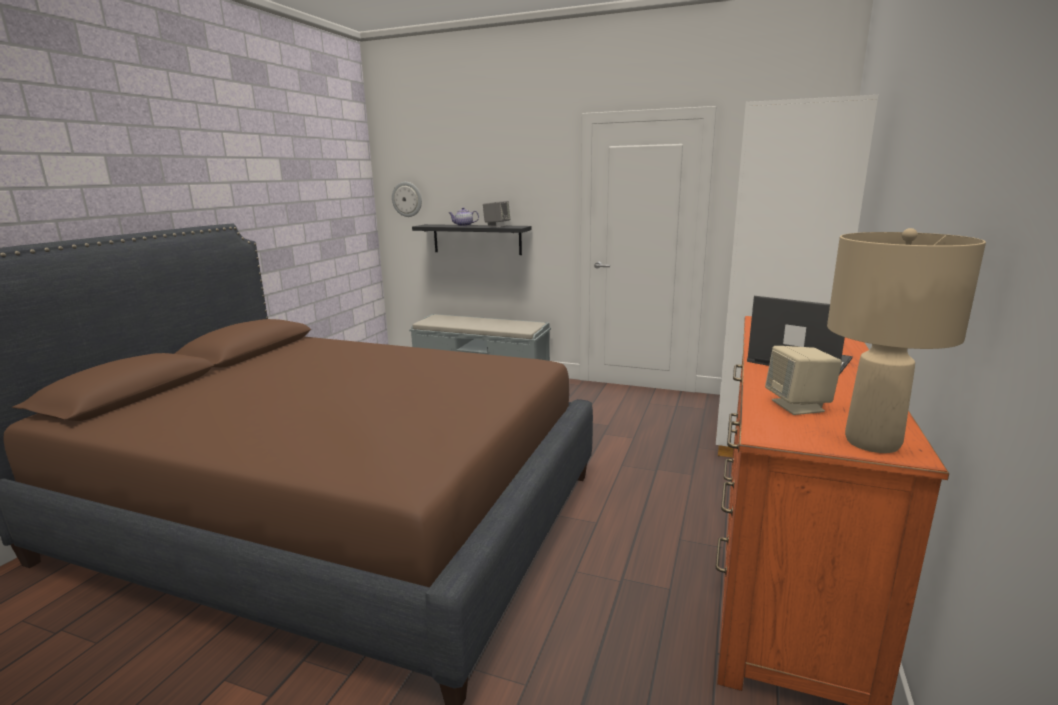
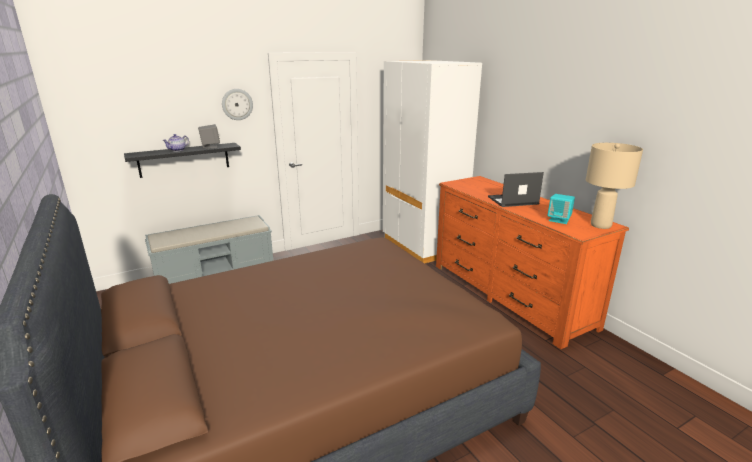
camera: 50 degrees left, 5 degrees up
wall clock [392,182,422,217] -> wall clock moved to [222,89,253,120]
beige speaker [765,346,842,415] -> turquoise speaker [547,194,575,224]

